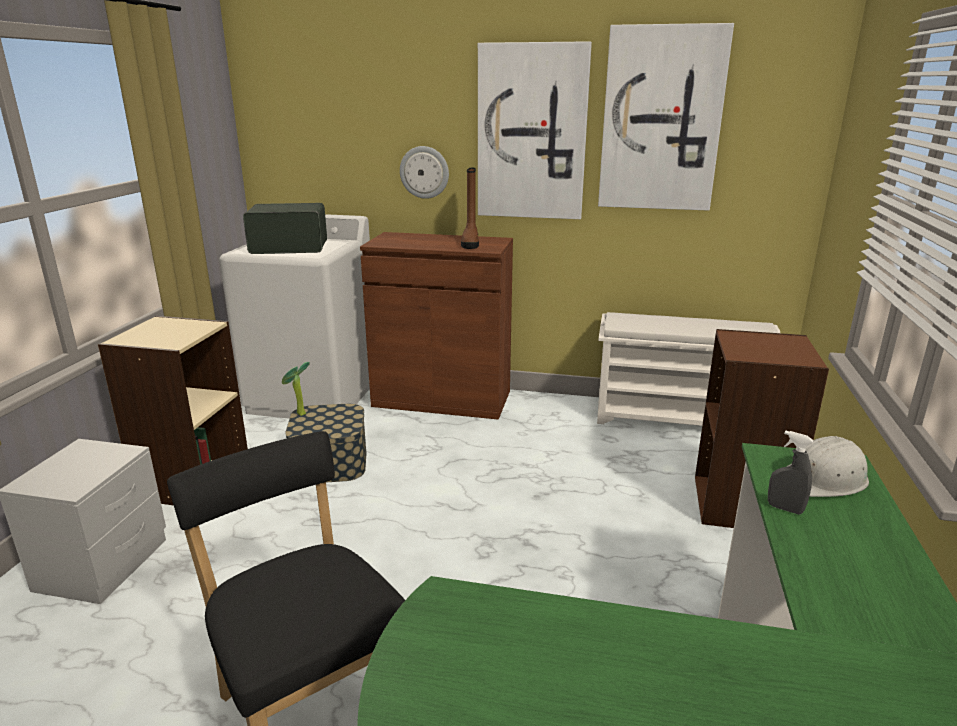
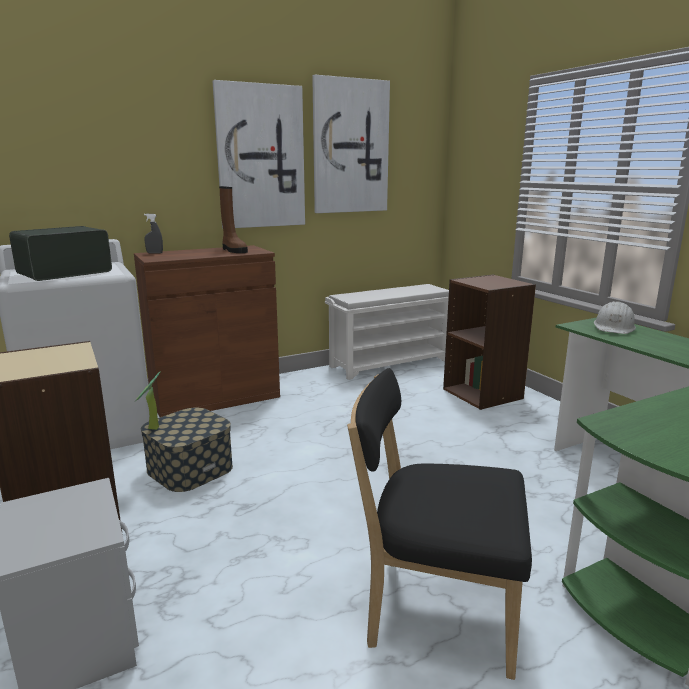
camera: 40 degrees left, 5 degrees down
wall clock [400,146,449,199] -> none
grey spray bottle [768,430,813,514] -> grey spray bottle moved to [144,214,163,254]

